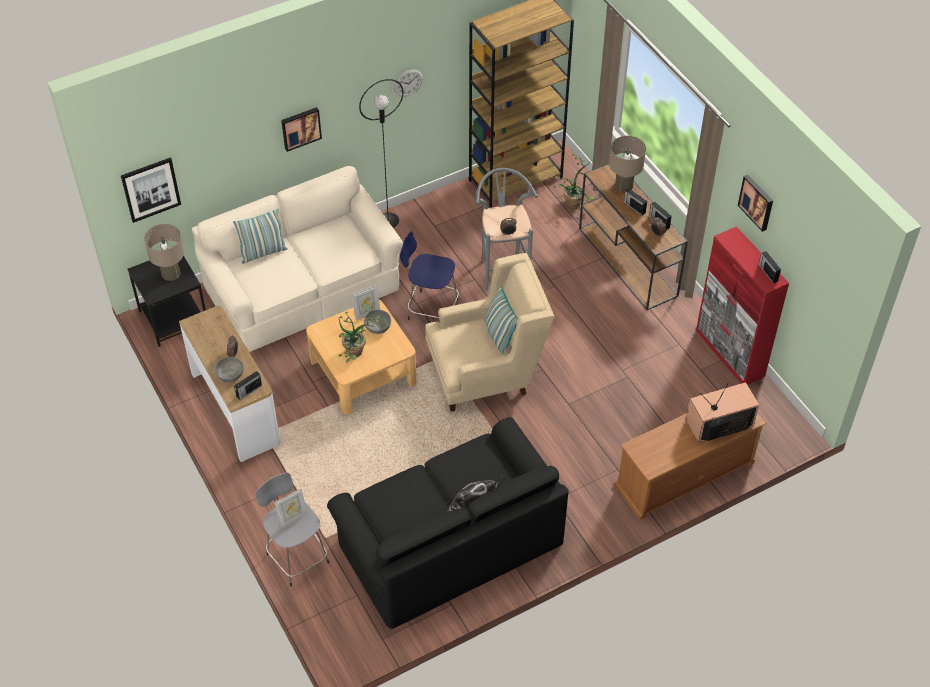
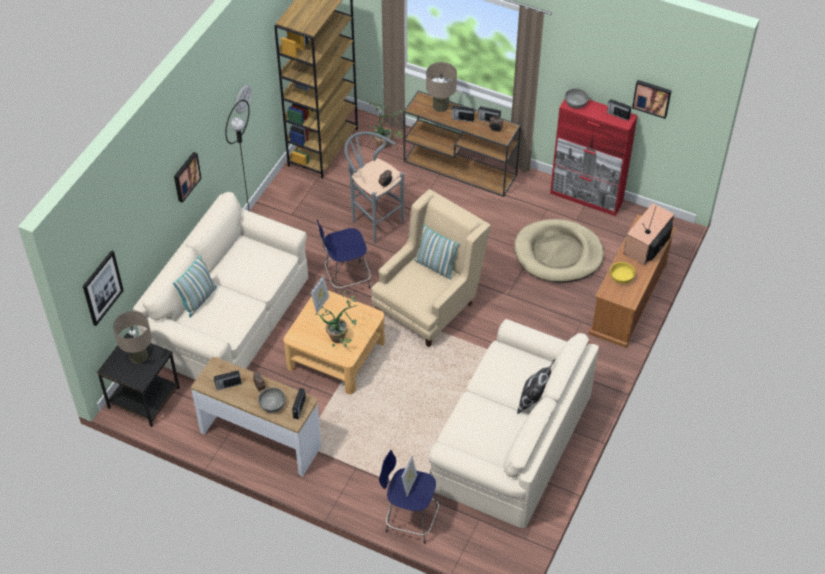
camera: 35 degrees left, 0 degrees up
grey stool [255,473,329,586] -> blue stool [379,450,439,544]
black sofa [327,417,569,629] -> beige sofa [429,319,599,528]
grey bowl [364,310,391,334] -> grey bowl moved to [565,88,589,109]
picture [738,175,773,232] -> picture moved to [632,80,672,119]
none -> radio [213,370,241,390]
none -> beige dog bed [514,219,604,283]
none -> yellow bowl [610,262,635,284]

